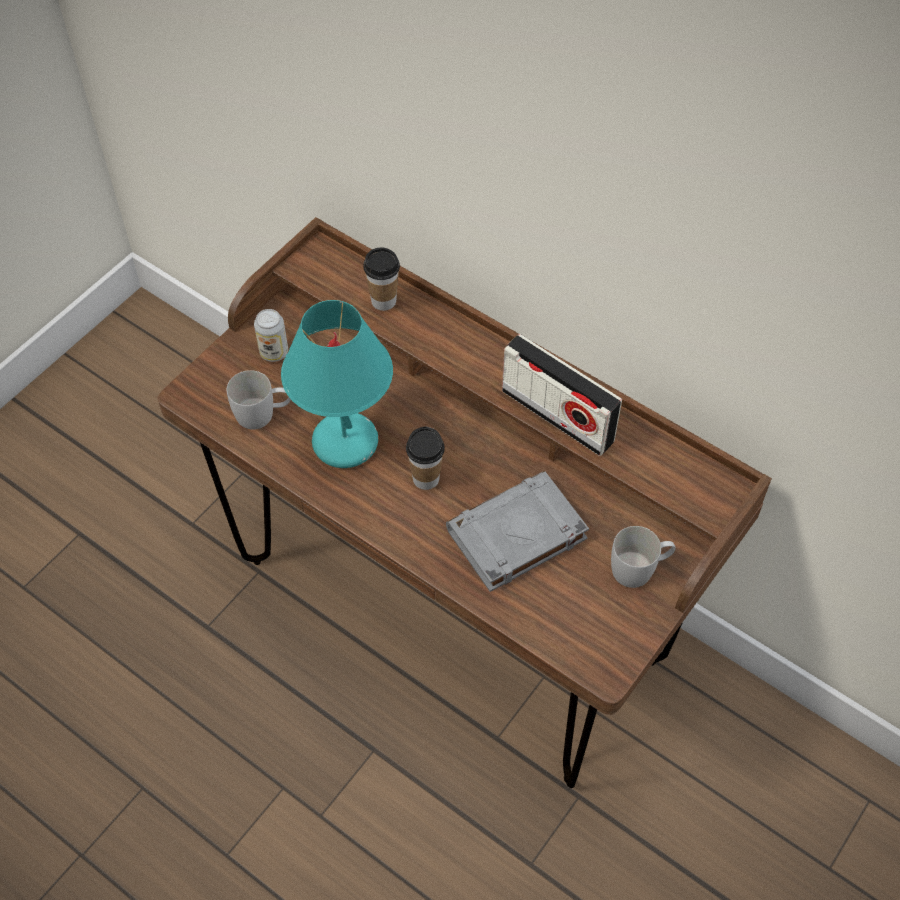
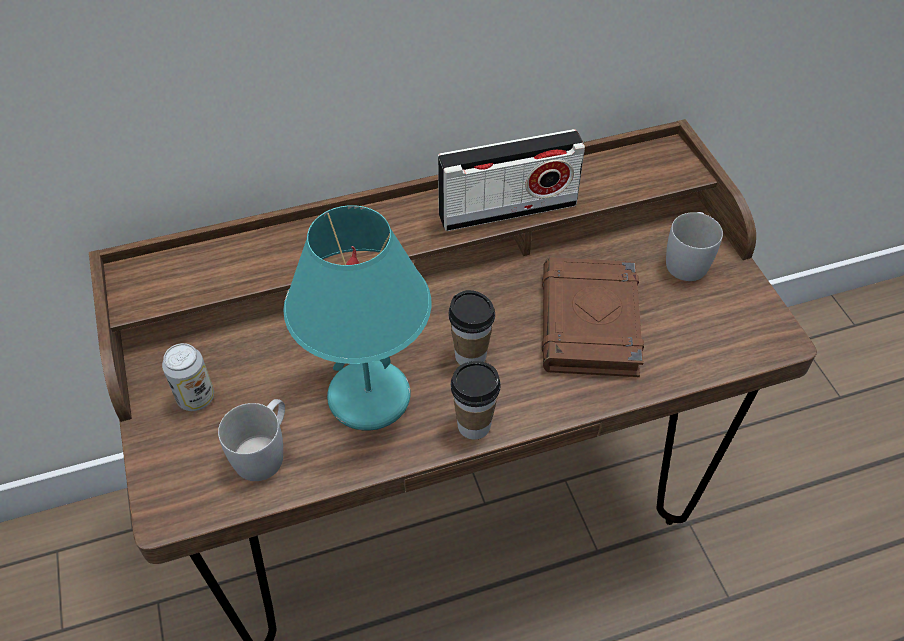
camera: 55 degrees left, 5 degrees down
cup [363,247,400,311] -> cup moved to [451,361,501,440]
grey book [446,471,589,592] -> brown book [542,258,644,377]

